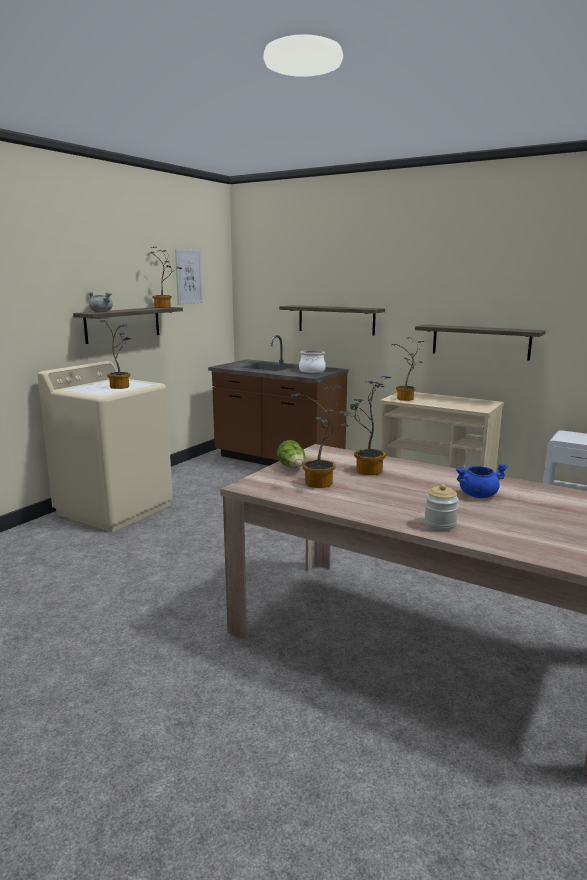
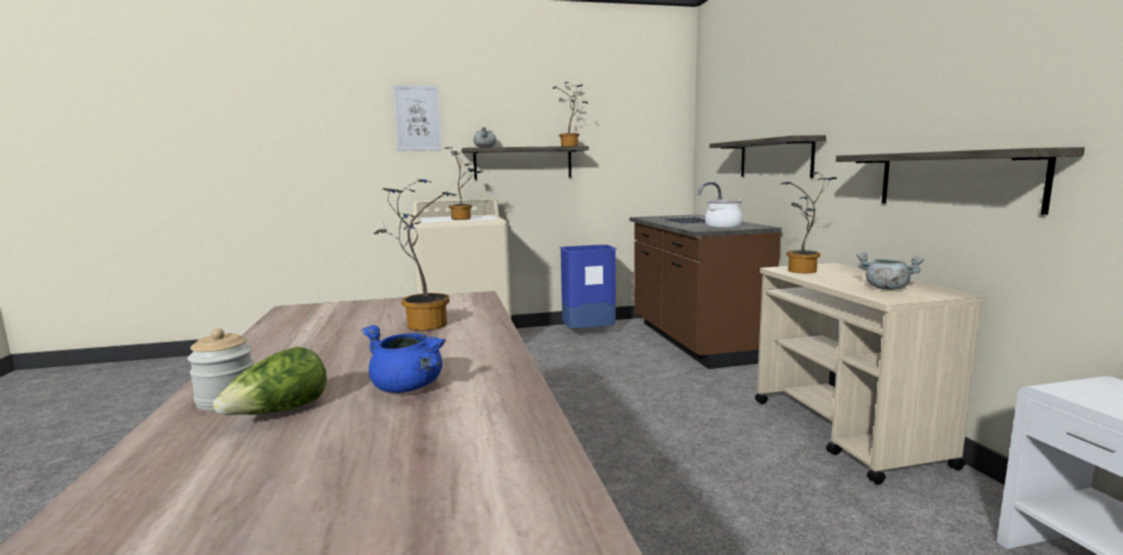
camera: 45 degrees right, 5 degrees down
picture [175,249,203,304] -> picture moved to [393,85,442,151]
lettuce [277,440,306,468] -> lettuce moved to [213,346,327,415]
potted plant [291,380,348,488] -> none
none -> blue trash can [560,245,617,328]
none -> grey cooking pot [857,253,924,290]

